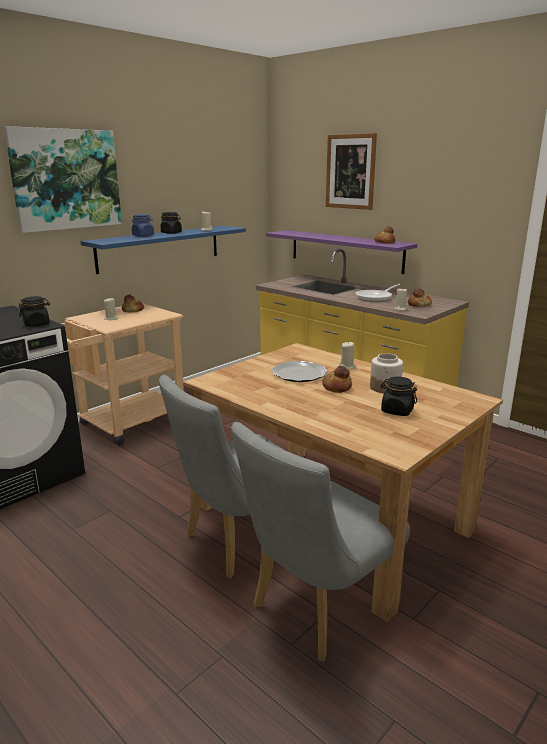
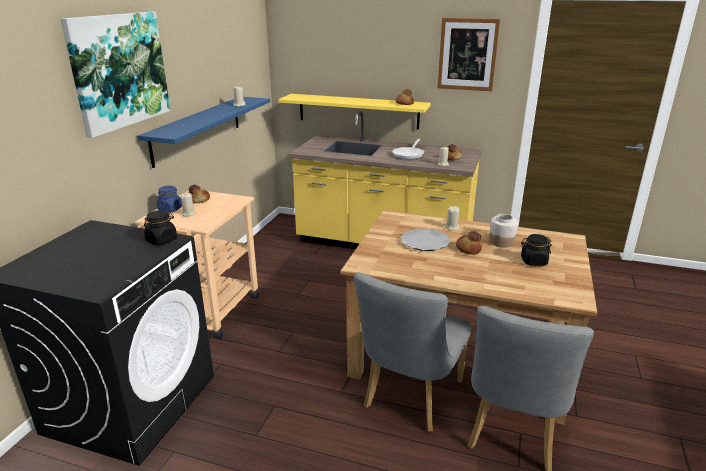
camera: 25 degrees left, 5 degrees up
blue jar [132,214,154,237] -> blue jar moved to [157,186,182,212]
black jar [160,212,182,234] -> none
purple shelf [266,230,417,274] -> yellow shelf [278,94,431,130]
picture [326,133,377,210] -> picture moved to [437,18,500,91]

